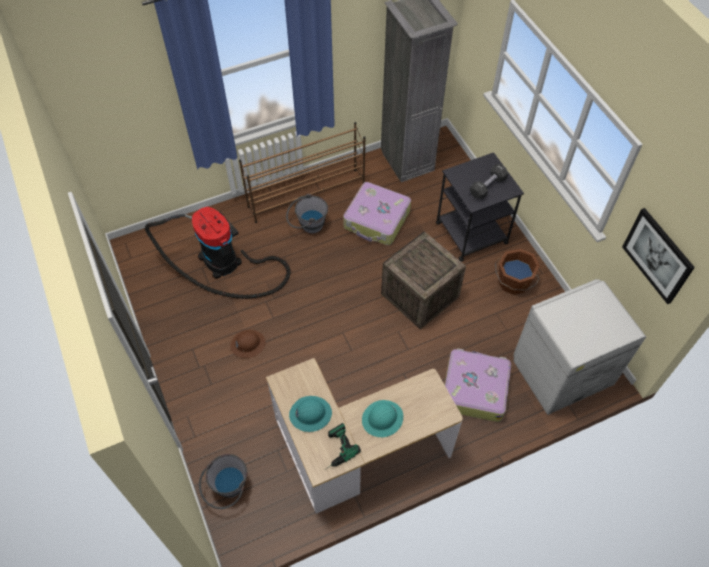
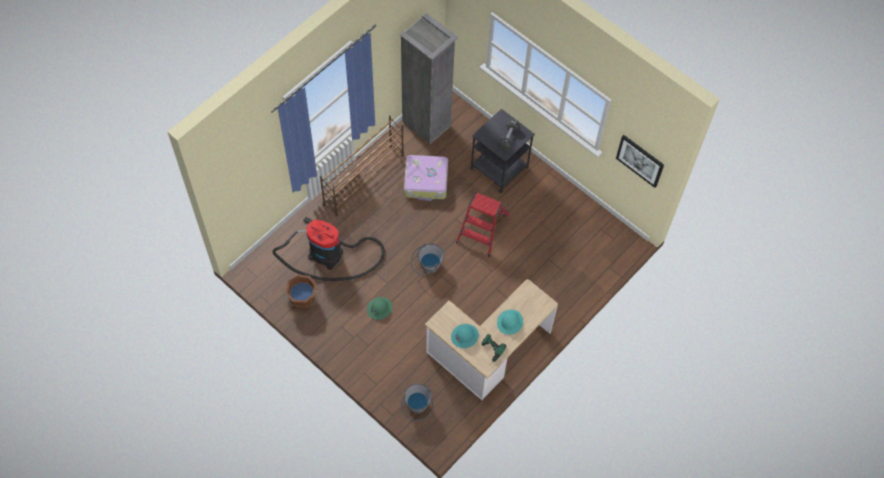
camera: 25 degrees left, 5 degrees up
brown hard hat [230,330,266,358] -> green hard hat [367,297,392,320]
grey bucket [286,194,328,234] -> grey bucket moved to [410,243,444,275]
crate [381,231,466,329] -> red step ladder [456,192,510,257]
suitcase [445,348,511,422] -> none
brown bucket [495,249,540,295] -> brown bucket moved to [283,275,319,310]
white washing machine [513,279,646,415] -> none

